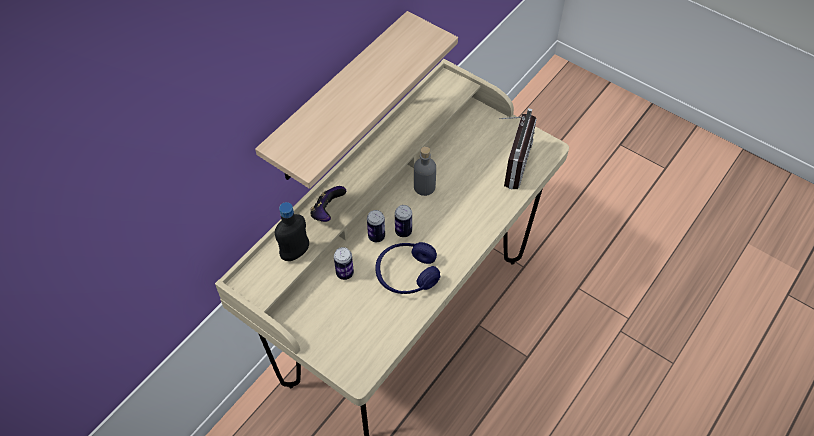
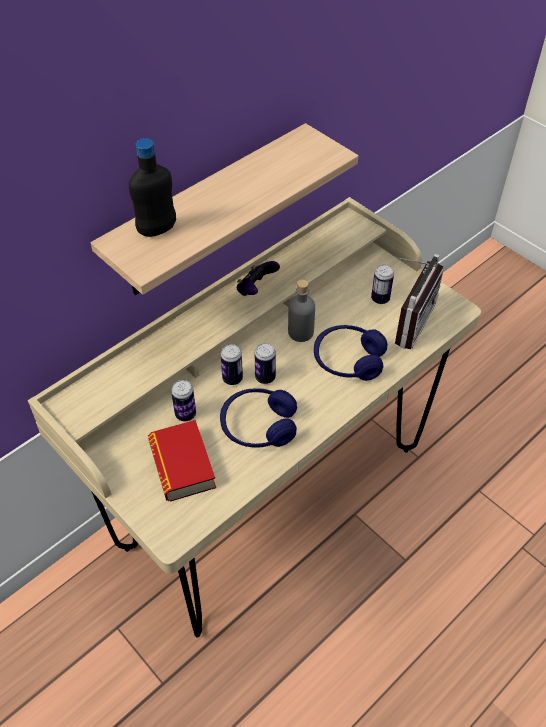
camera: 10 degrees right, 5 degrees down
black bottle [275,202,309,261] -> black bottle moved to [129,138,176,237]
game controller [310,186,346,222] -> game controller moved to [237,261,280,296]
none -> book [148,420,216,502]
none -> blue headphones [314,325,387,381]
none -> can [371,265,394,304]

